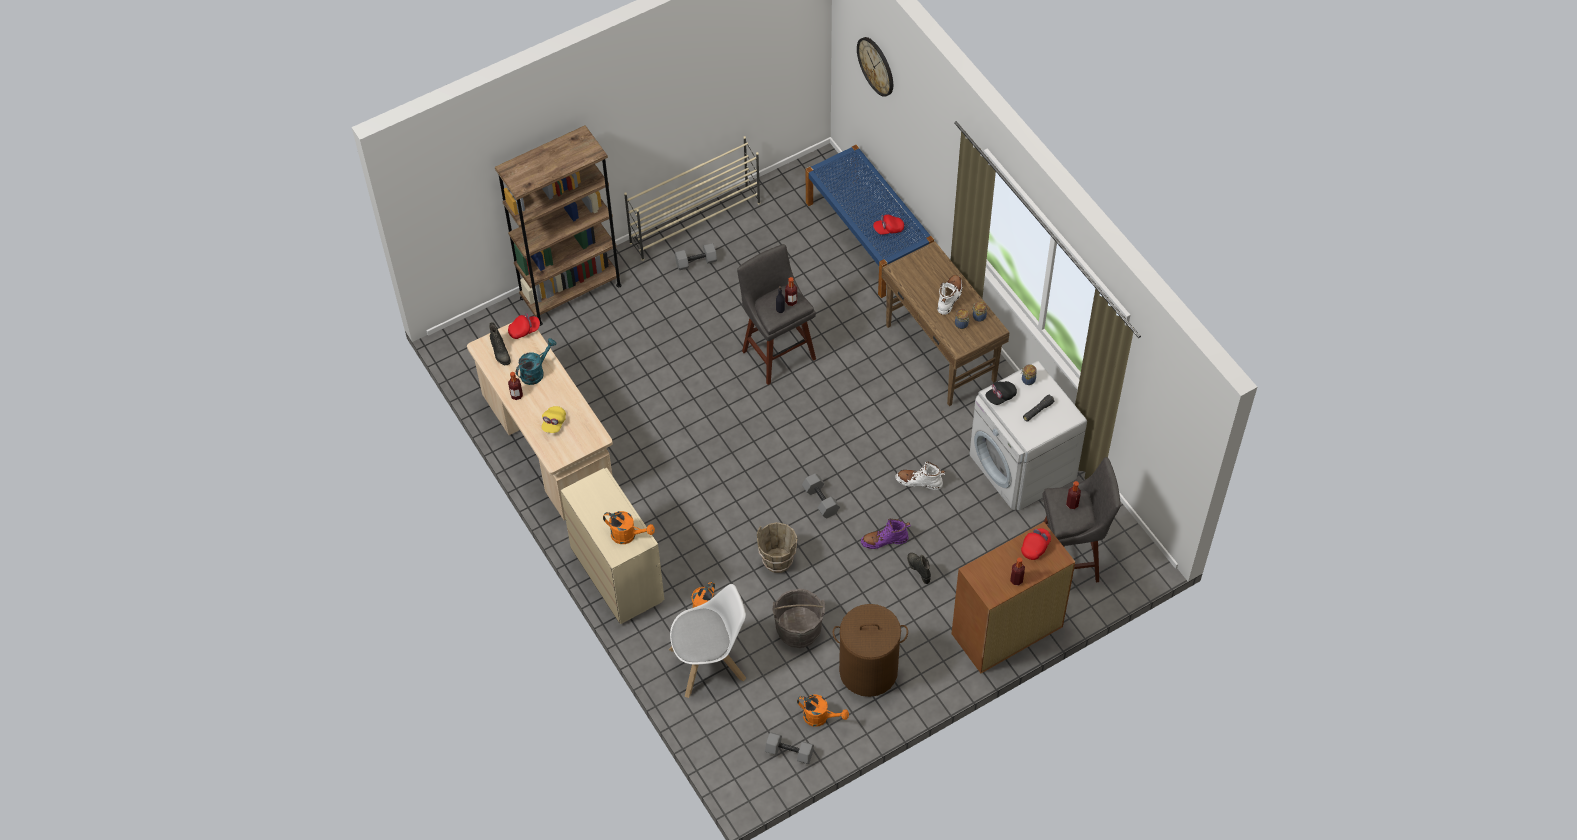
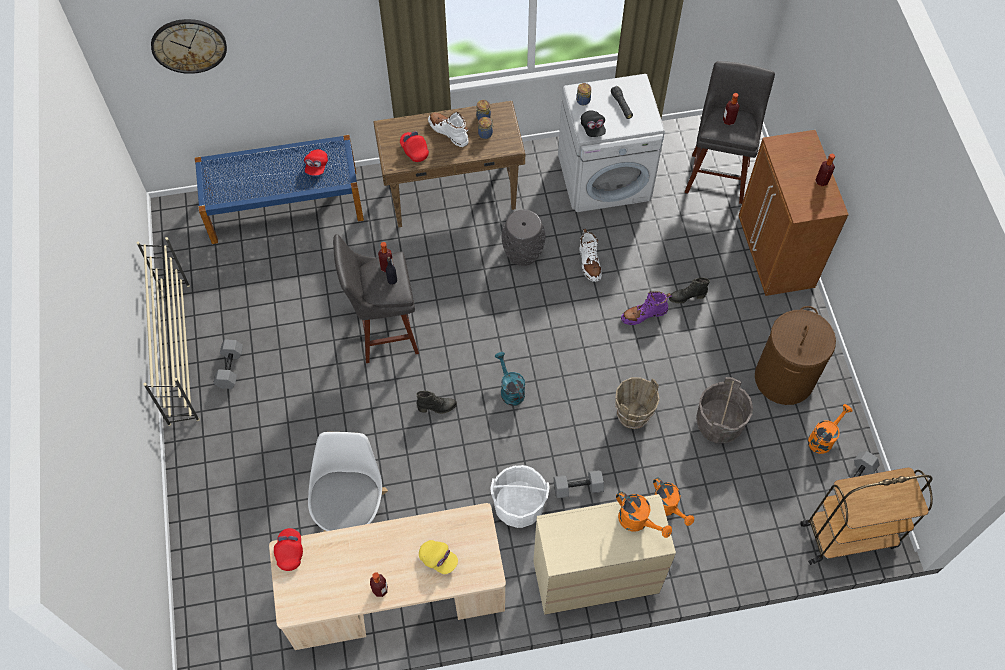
camera: 70 degrees left, 5 degrees up
black boot [489,322,511,365] -> black boot moved to [416,390,457,414]
brown bookcase [495,125,622,326] -> none
turquoise watering can [516,338,557,385] -> turquoise watering can moved to [495,352,525,406]
orange watering can [603,511,655,544] -> orange watering can turned 90 degrees clockwise [616,491,672,538]
chair [669,584,746,698] -> chair moved to [308,432,388,532]
grey dumbbell [802,473,840,518] -> grey dumbbell moved to [554,470,604,498]
purple boot [861,518,911,549] -> purple boot turned 60 degrees clockwise [621,291,672,325]
white boot [895,462,945,490] -> white boot turned 45 degrees counterclockwise [579,229,602,282]
red cap [1021,528,1051,560] -> red cap moved to [400,131,429,162]
none -> white bucket [490,465,550,528]
none -> grey stool [502,210,545,266]
none -> brown cart [800,468,933,565]

